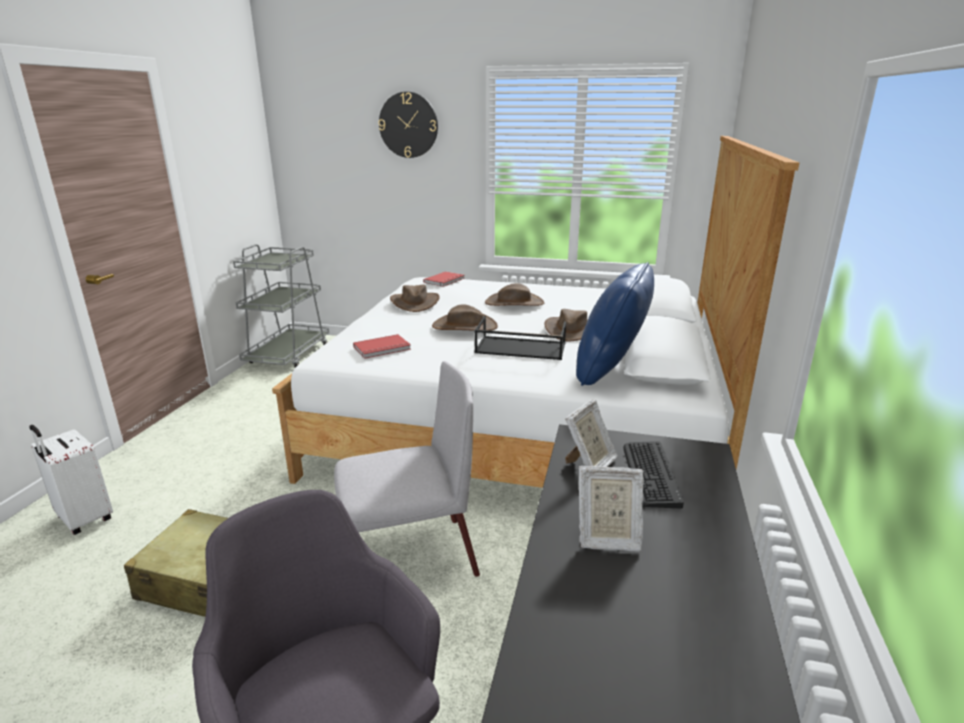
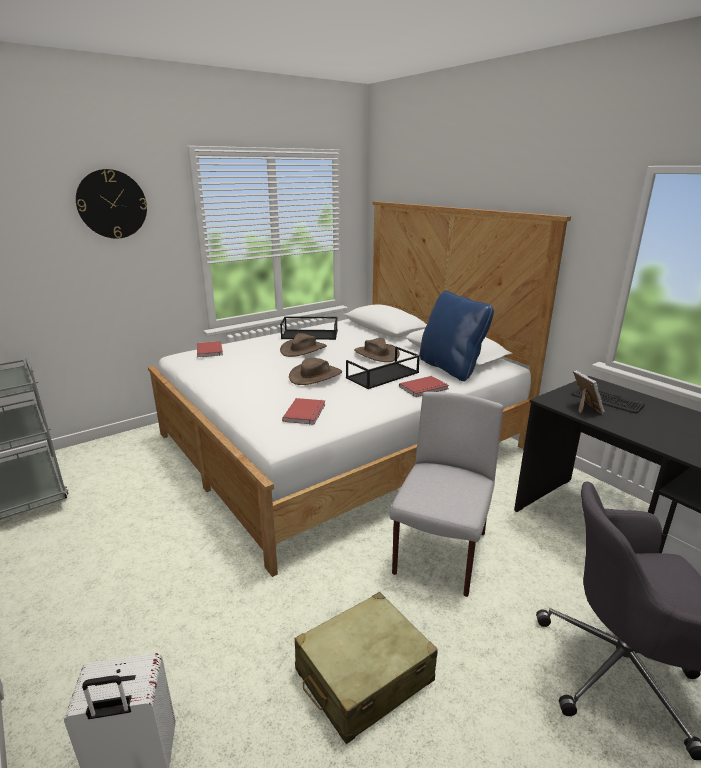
camera: 50 degrees left, 0 degrees up
brown hat [390,285,440,312] -> none
picture frame [579,466,644,552] -> none
none -> black tray [280,316,338,340]
none -> red book [399,376,449,397]

